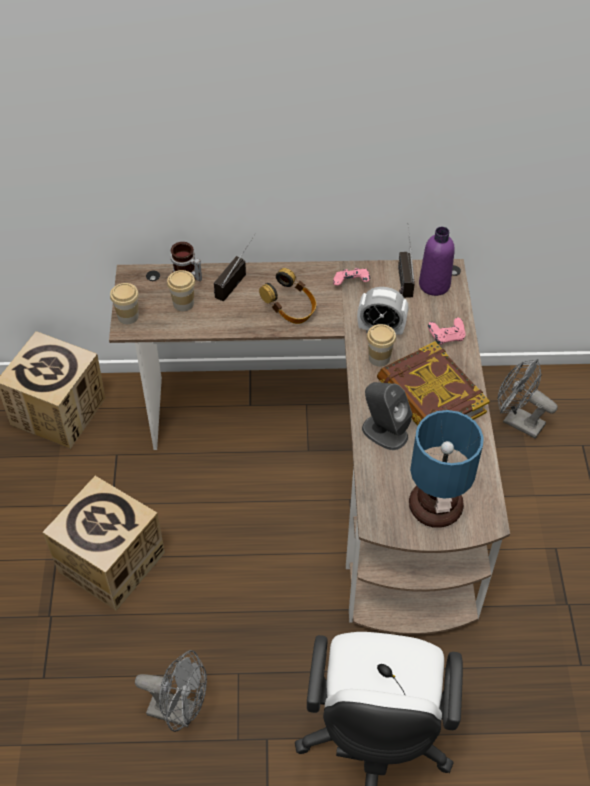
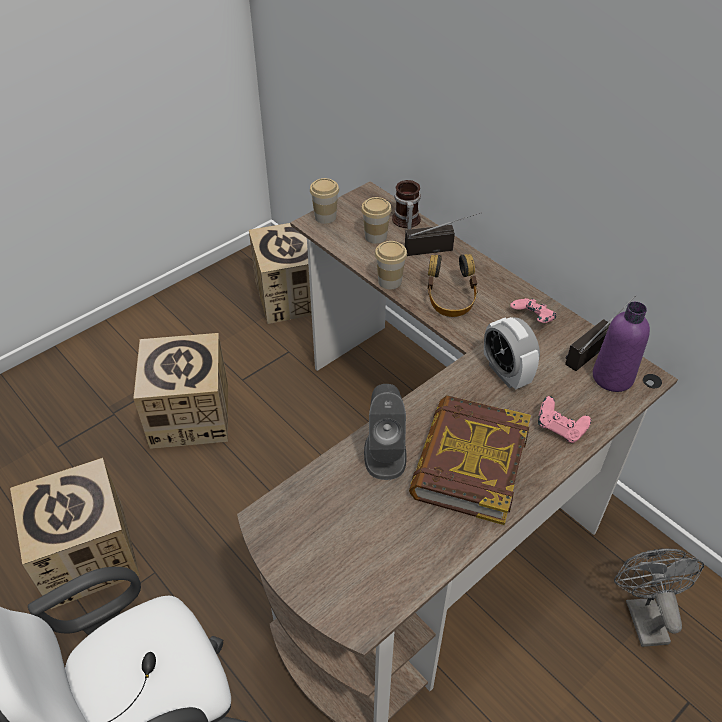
camera: 50 degrees right, 5 degrees down
grey fan [135,650,207,732] -> cardboard box [10,458,140,609]
cup [367,324,396,367] -> cup moved to [375,241,407,289]
table lamp [409,410,484,528] -> none

